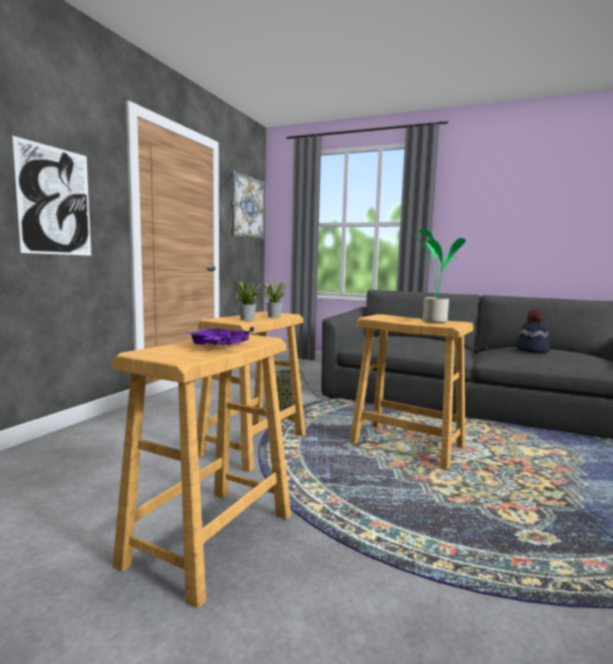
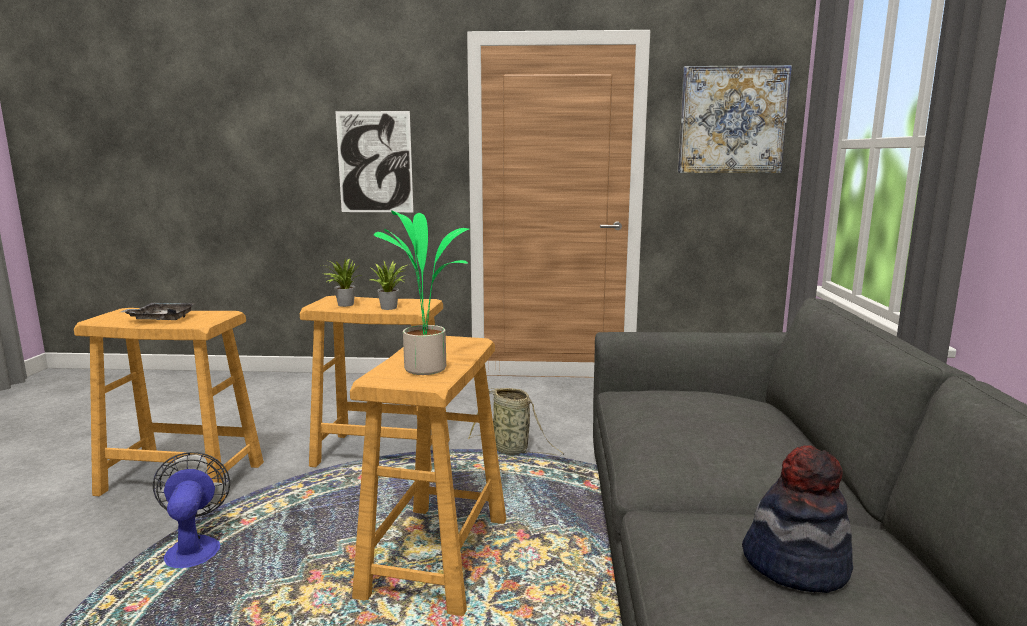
camera: 70 degrees right, 5 degrees up
purple tray [186,327,254,346] -> grey tray [121,303,194,320]
none -> fan [153,452,230,568]

